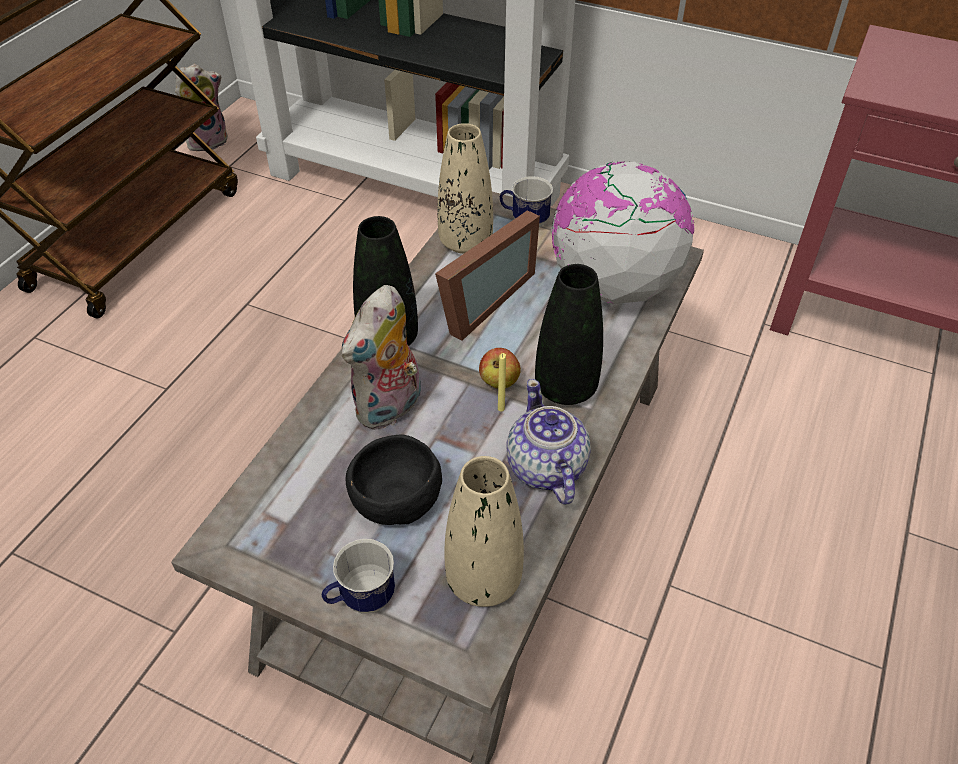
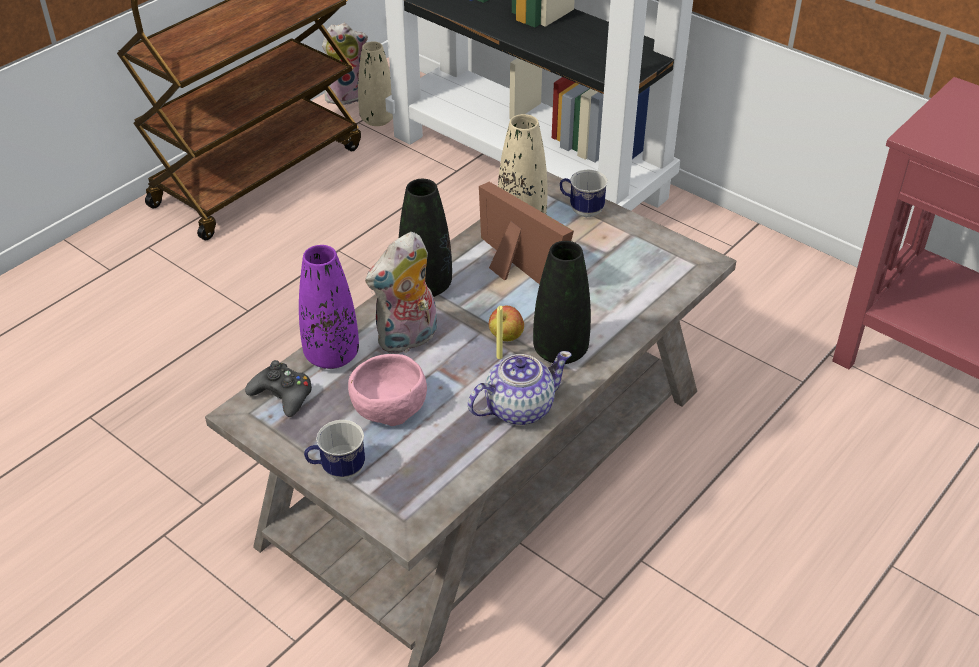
camera: 15 degrees right, 5 degrees down
black bowl [346,434,442,525] -> pink bowl [348,354,427,426]
picture frame [435,210,540,341] -> picture frame turned 90 degrees counterclockwise [479,182,574,285]
beige vase [445,456,524,607] -> beige vase moved to [358,41,393,126]
teapot [506,379,591,505] -> teapot turned 60 degrees clockwise [468,351,572,425]
globe [551,161,694,304] -> none
none -> black game controller [245,360,312,417]
none -> purple vase [299,245,359,369]

